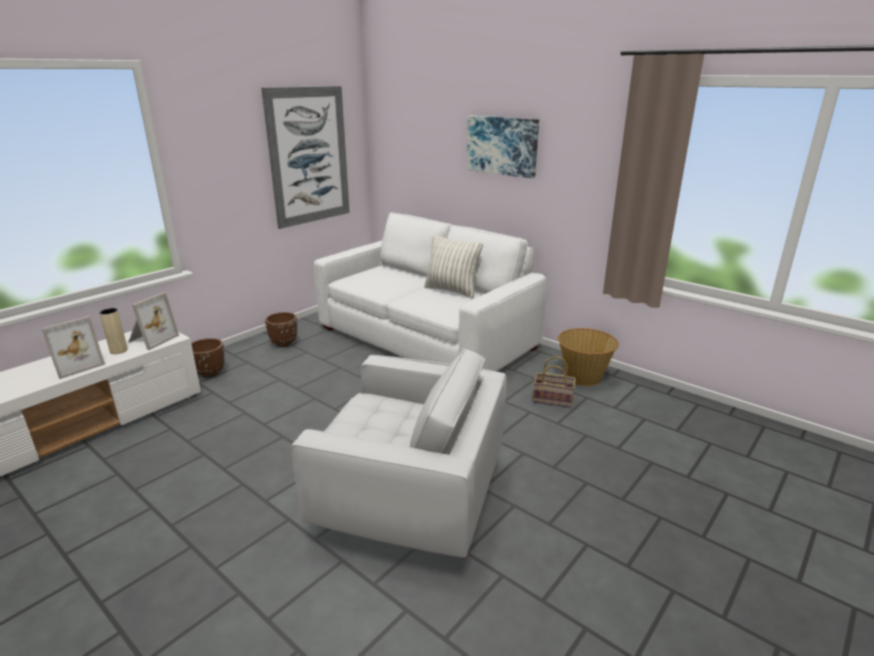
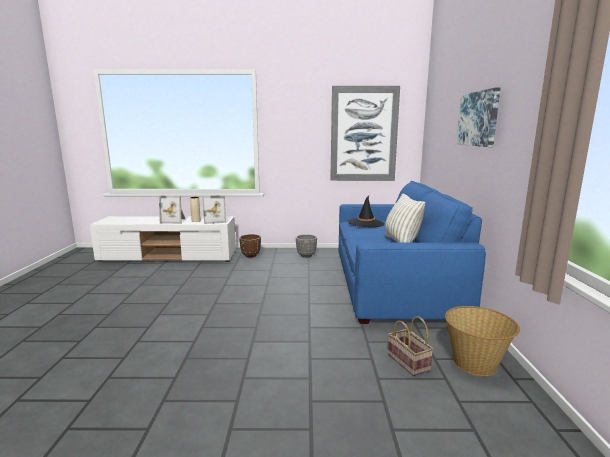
camera: 50 degrees right, 10 degrees down
brown planter [265,312,297,347] -> grey planter [296,234,317,258]
white armchair [291,348,507,558] -> none
white sofa [314,212,547,371] -> blue sofa [338,181,486,324]
none -> black hat [348,196,385,227]

